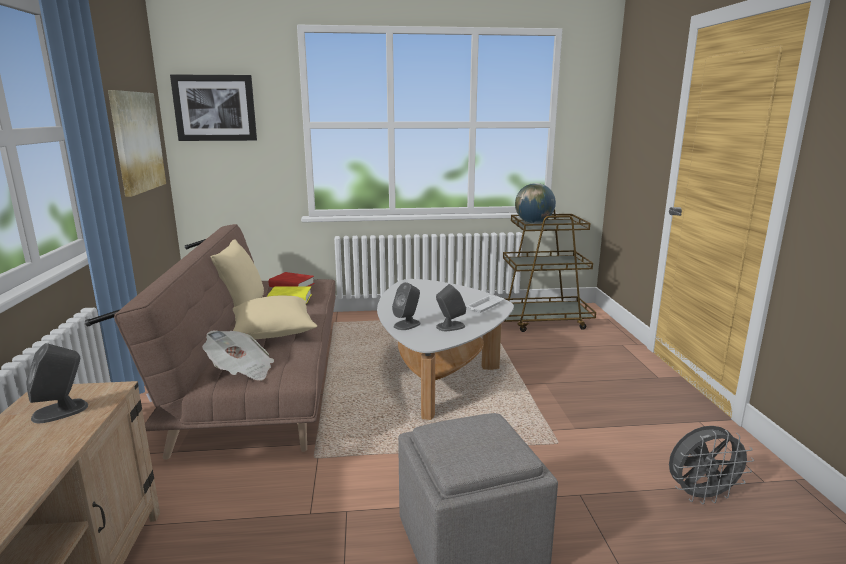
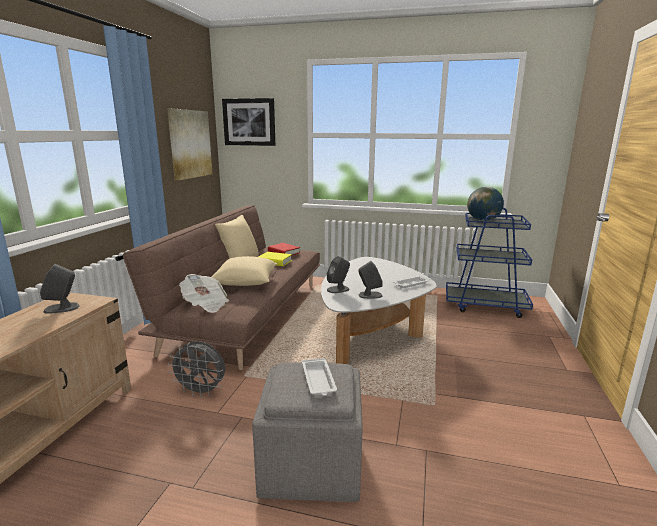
camera: 20 degrees right, 0 degrees up
brown cart [503,209,596,332] -> blue cart [446,208,533,318]
grey fan [669,426,754,504] -> grey fan moved to [168,341,225,397]
none -> white tray [302,358,337,396]

